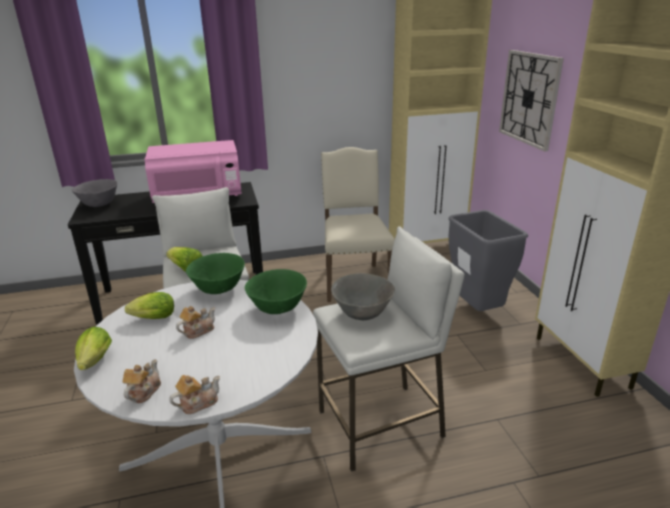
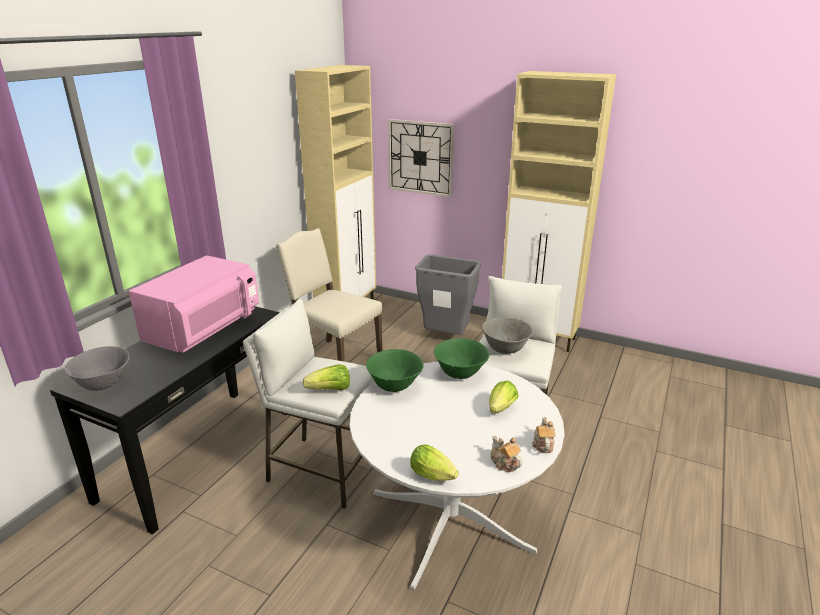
camera: 50 degrees left, 0 degrees up
lettuce [125,292,174,319] -> lettuce moved to [489,381,518,413]
teapot [176,306,215,339] -> none

